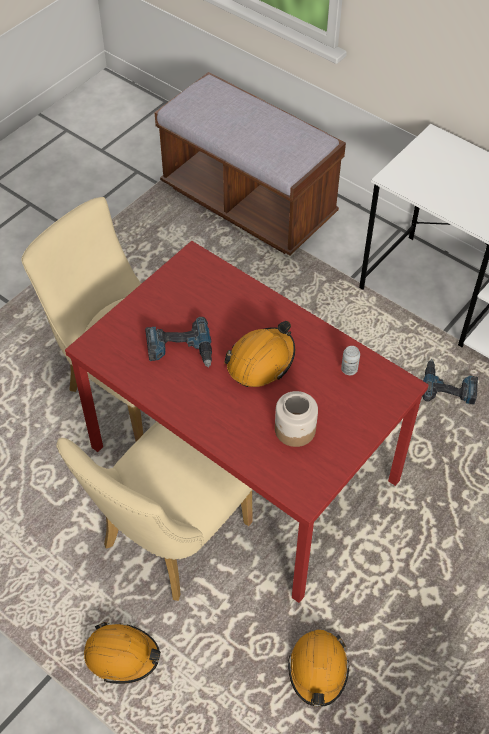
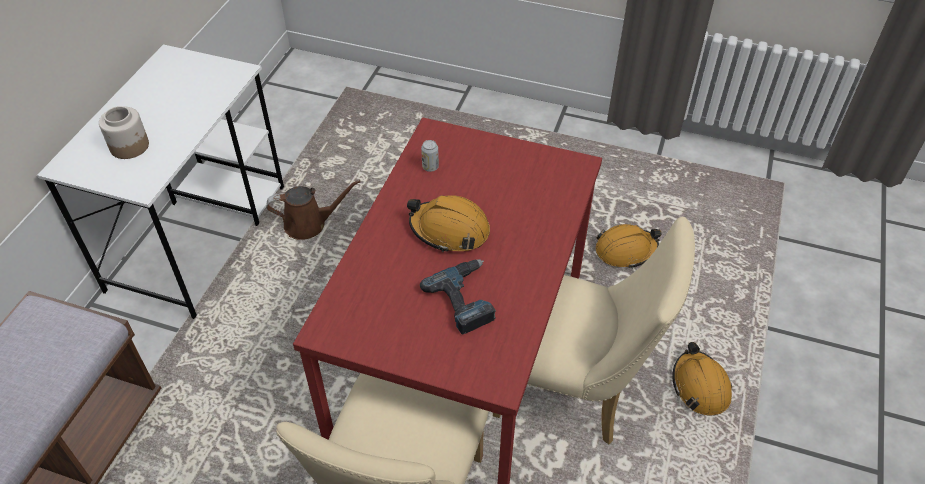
camera: 110 degrees left, 5 degrees down
jar [275,391,318,447] -> jar moved to [99,106,149,159]
power drill [422,359,478,404] -> brown watering can [267,180,361,240]

